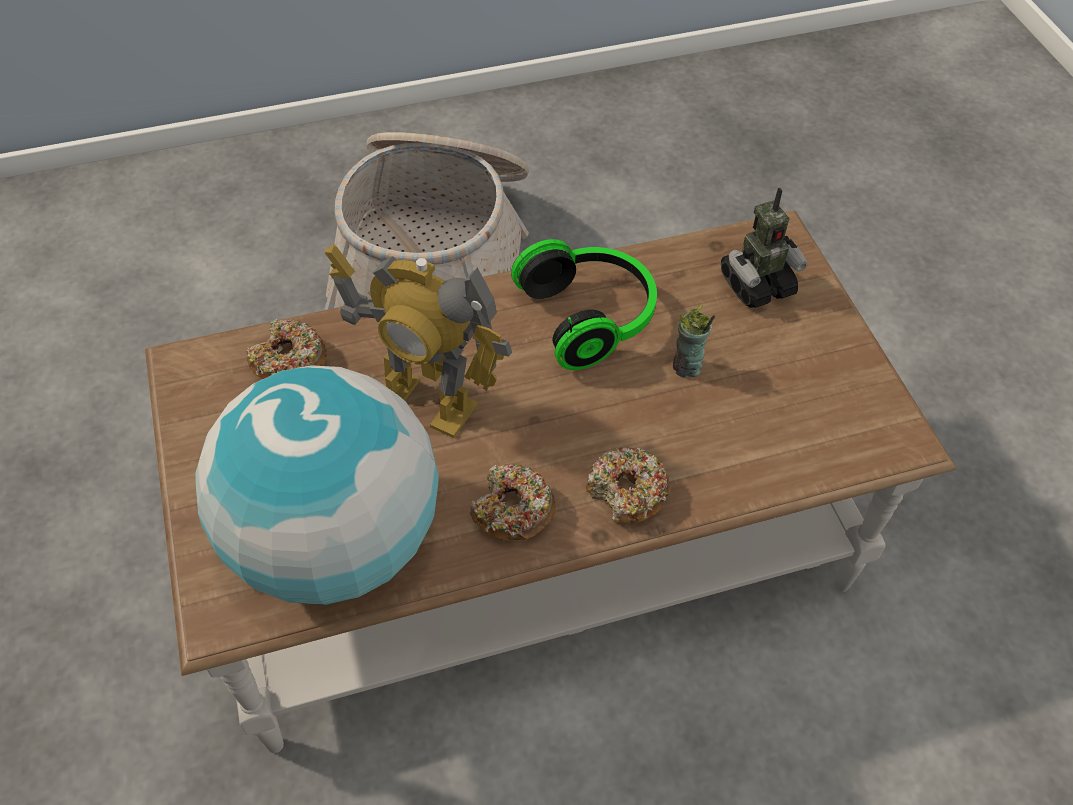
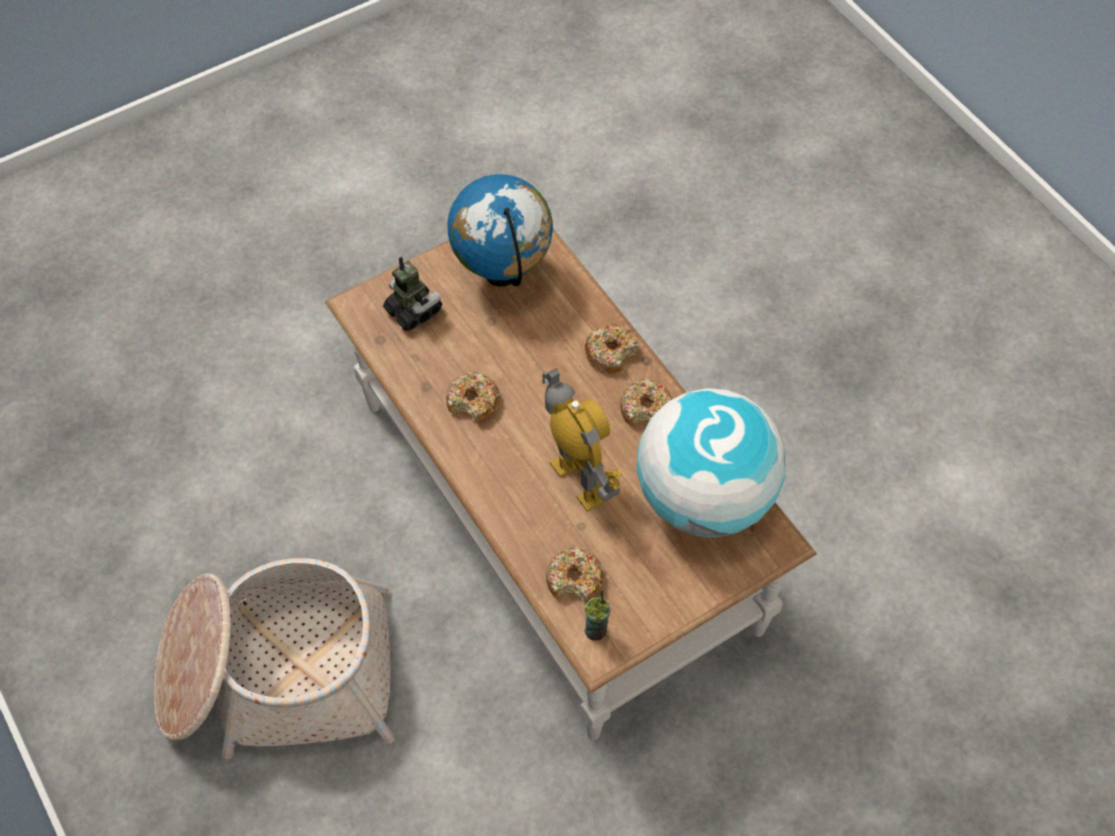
camera: 105 degrees left, 5 degrees up
toy robot [325,244,512,438] -> toy robot turned 45 degrees counterclockwise [542,368,622,512]
headphones [511,239,657,370] -> donut [446,372,499,422]
cup [673,305,715,378] -> cup moved to [583,590,610,641]
none -> globe [447,174,553,287]

